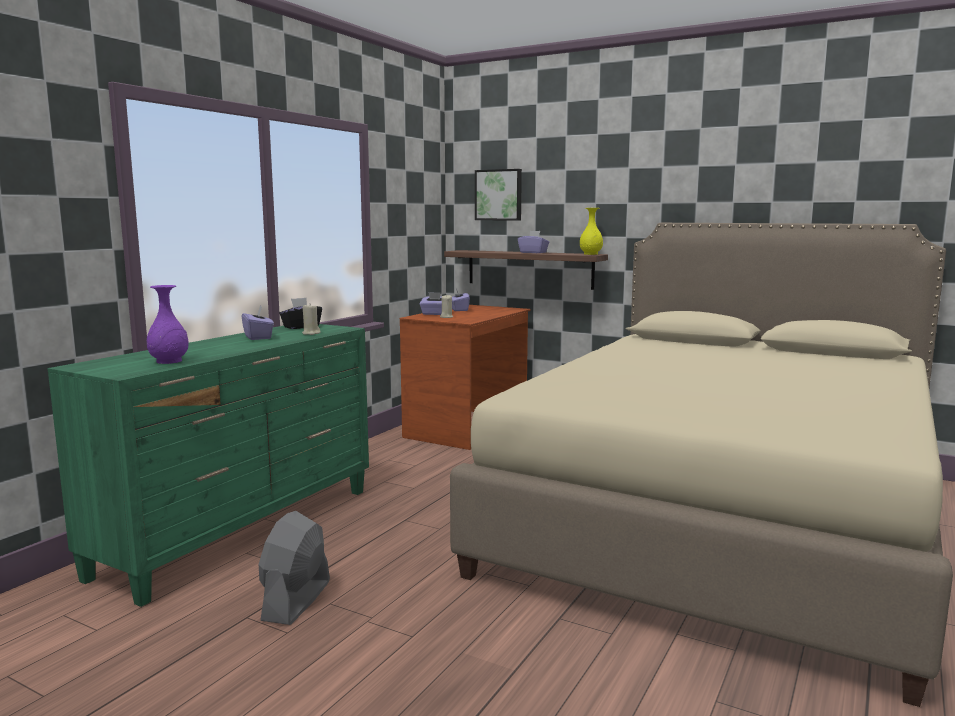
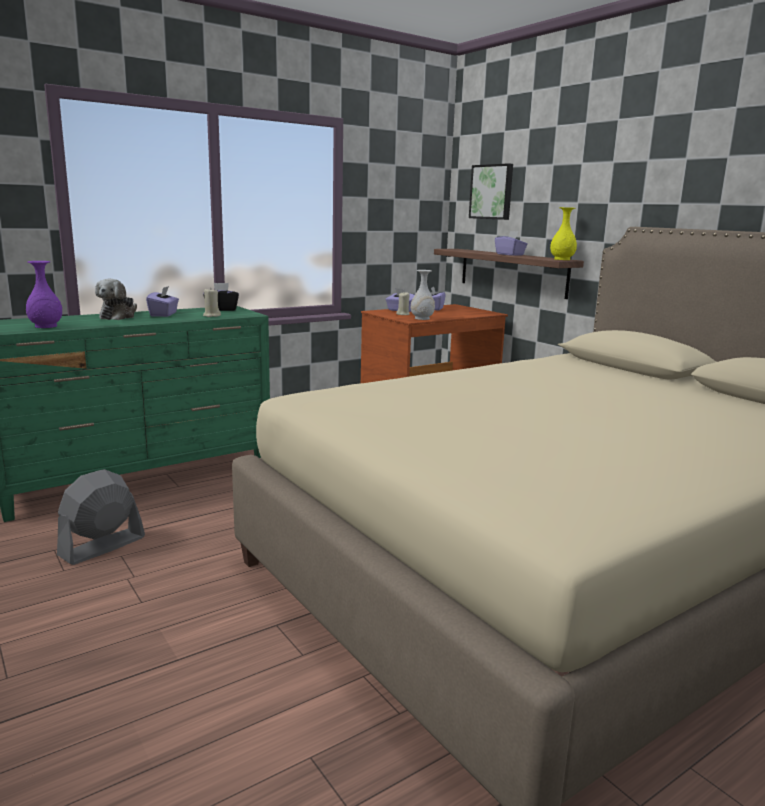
camera: 25 degrees right, 5 degrees up
none -> plush toy [95,279,137,320]
none -> white vase [411,270,435,320]

